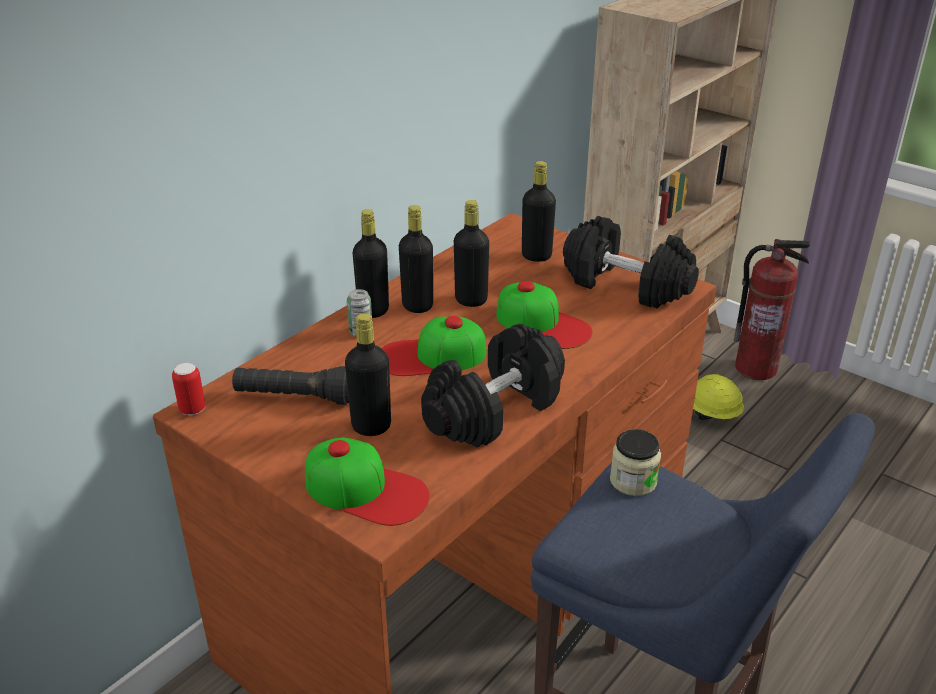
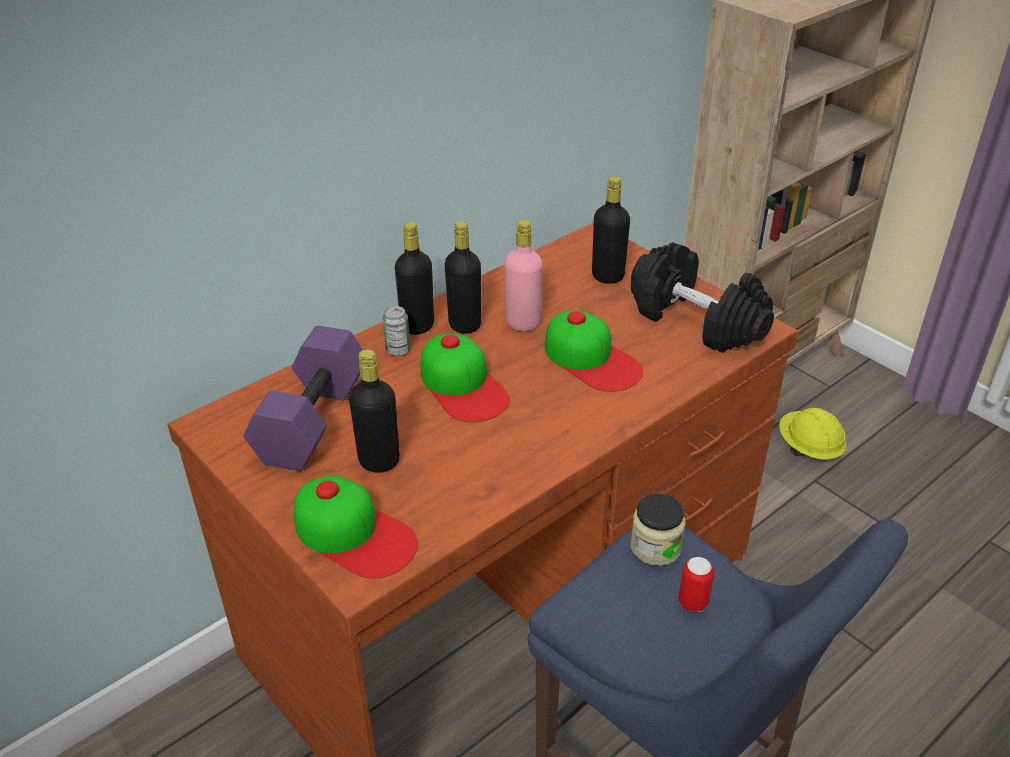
camera: 10 degrees right, 5 degrees up
can [172,363,205,415] -> can moved to [679,557,714,612]
black flashlight [232,366,349,405] -> purple dumbbell [243,325,363,471]
cap [381,316,486,376] -> cap turned 120 degrees counterclockwise [421,334,510,422]
black dumbbell [421,324,565,448] -> none
black bottle [454,200,489,307] -> pink bottle [504,220,543,332]
fire extinguisher [734,239,810,380] -> none

